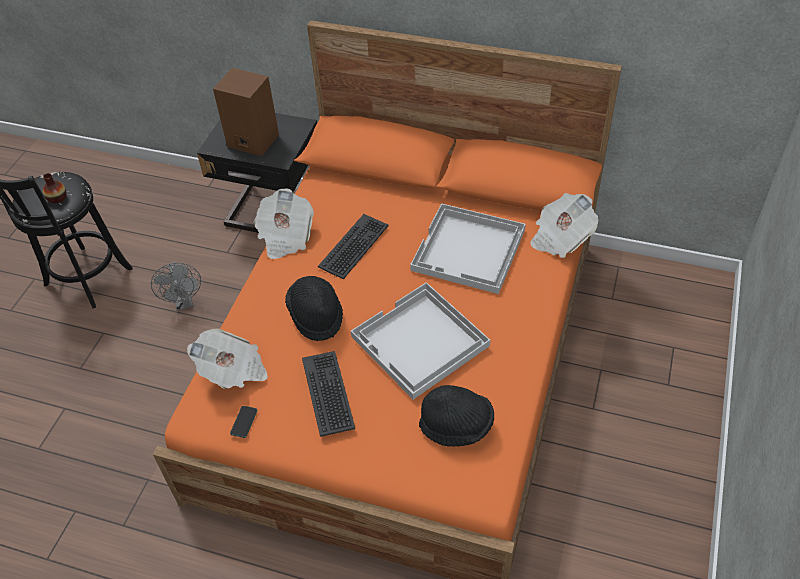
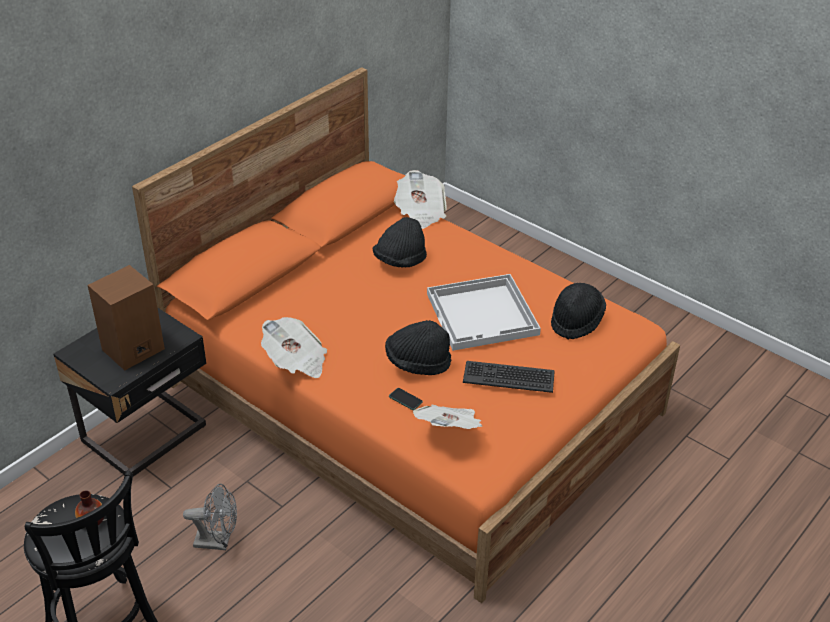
camera: 70 degrees left, 10 degrees down
phone [230,406,257,438] -> phone moved to [389,388,423,410]
keyboard [318,214,389,279] -> none
white tray [410,203,526,294] -> black hat [373,217,427,268]

